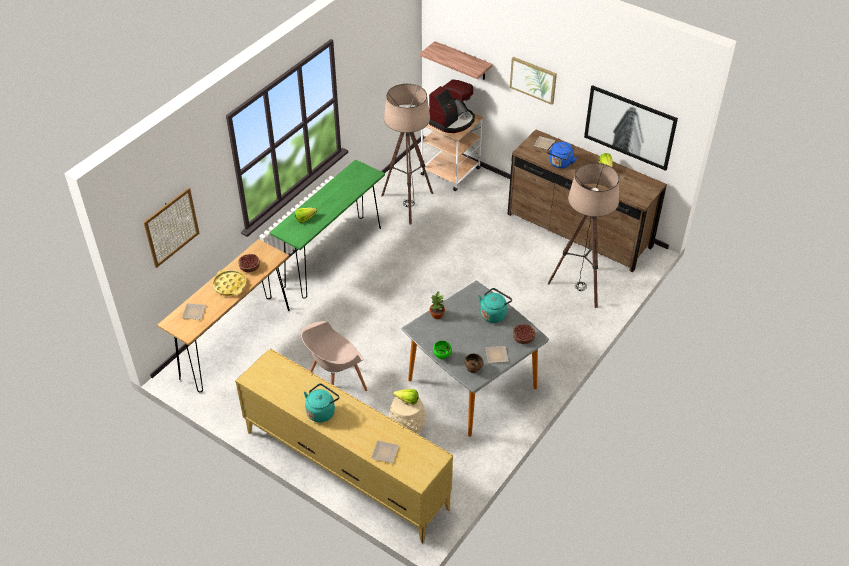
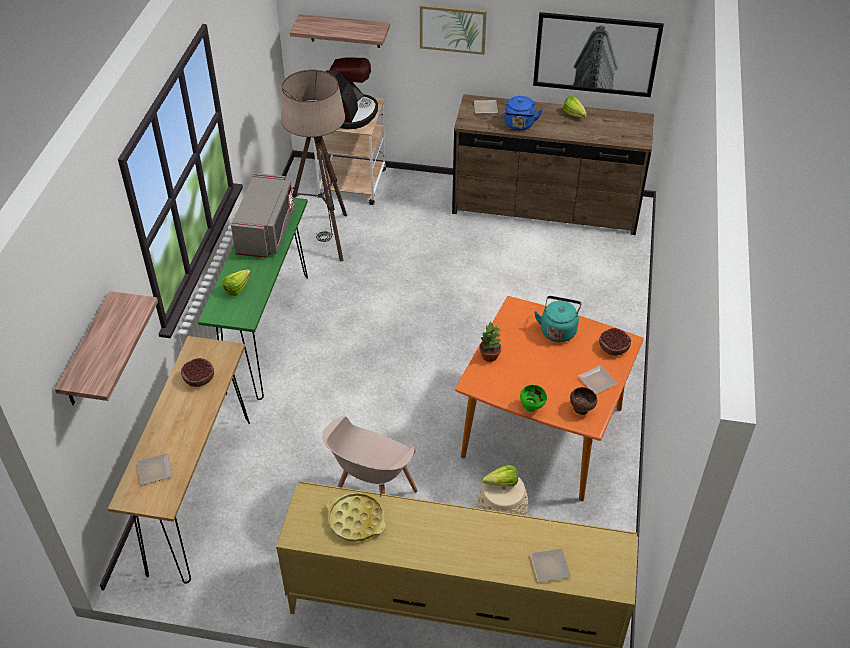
camera: 25 degrees left, 0 degrees up
picture [143,188,200,268] -> shelf [55,291,158,405]
yellow tray [213,270,247,296] -> yellow tray moved to [327,492,386,542]
turquoise kettle [304,383,339,423] -> none
grey dining table [401,281,549,437] -> orange dining table [455,296,644,501]
floor lamp [548,163,619,308] -> none
none -> grey microwave [231,173,295,258]

